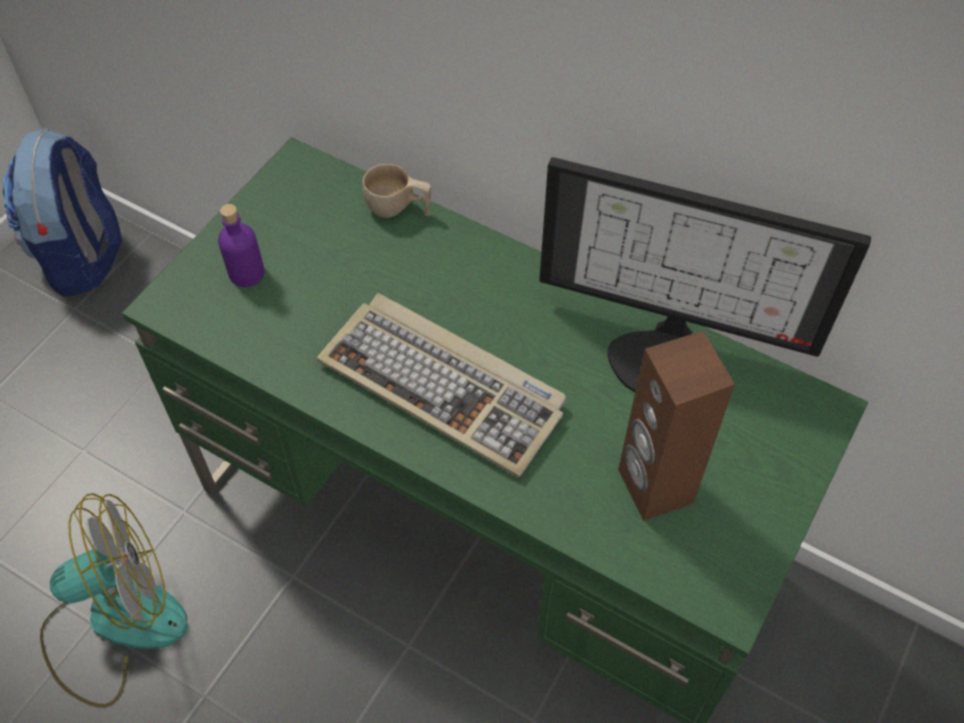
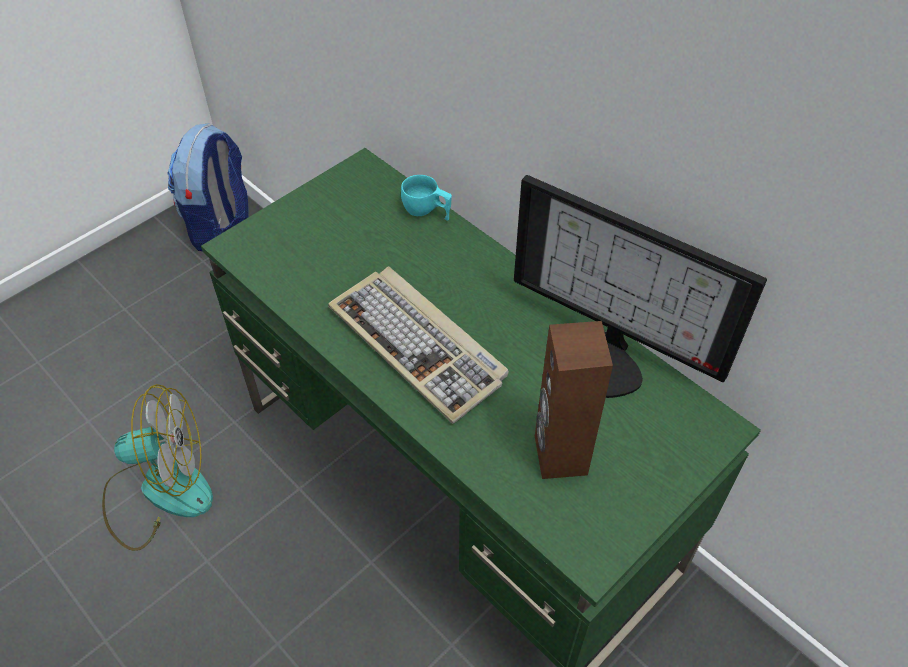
camera: 15 degrees right, 5 degrees down
purple bottle [218,204,265,287] -> none
beige cup [362,164,431,218] -> turquoise cup [401,175,452,221]

